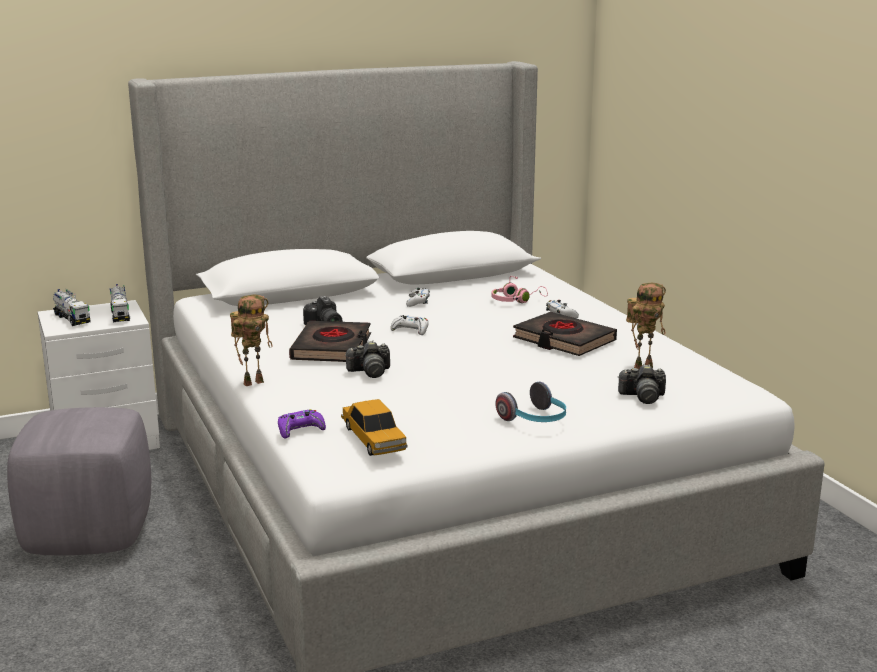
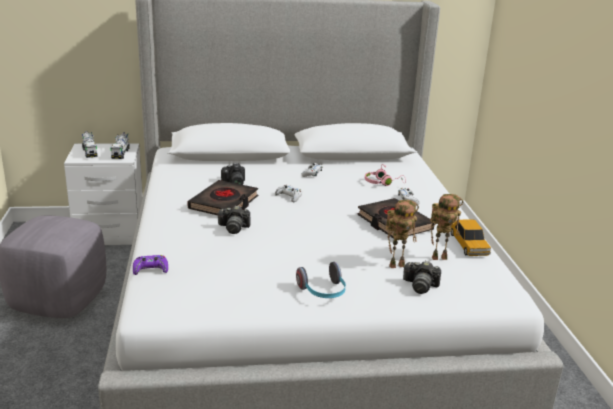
camera: 15 degrees right, 5 degrees up
toy robot [230,295,273,386] -> toy robot moved to [386,200,419,268]
toy car [341,399,408,456] -> toy car moved to [451,219,491,256]

